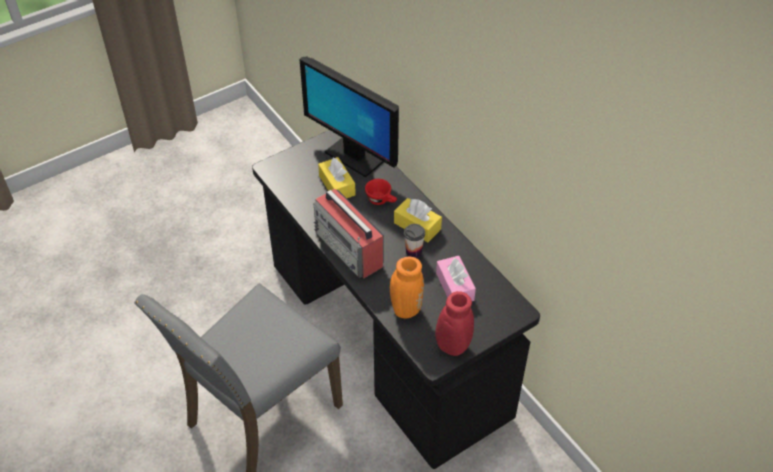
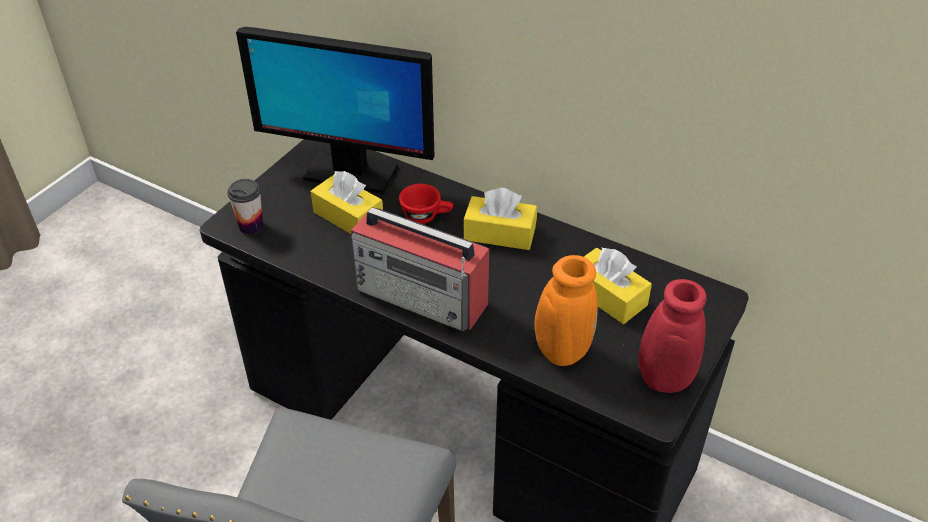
camera: 25 degrees left, 5 degrees down
cup [404,224,425,258] -> cup moved to [227,179,263,235]
pink tissue box [436,256,476,301] -> yellow tissue box [584,248,652,324]

